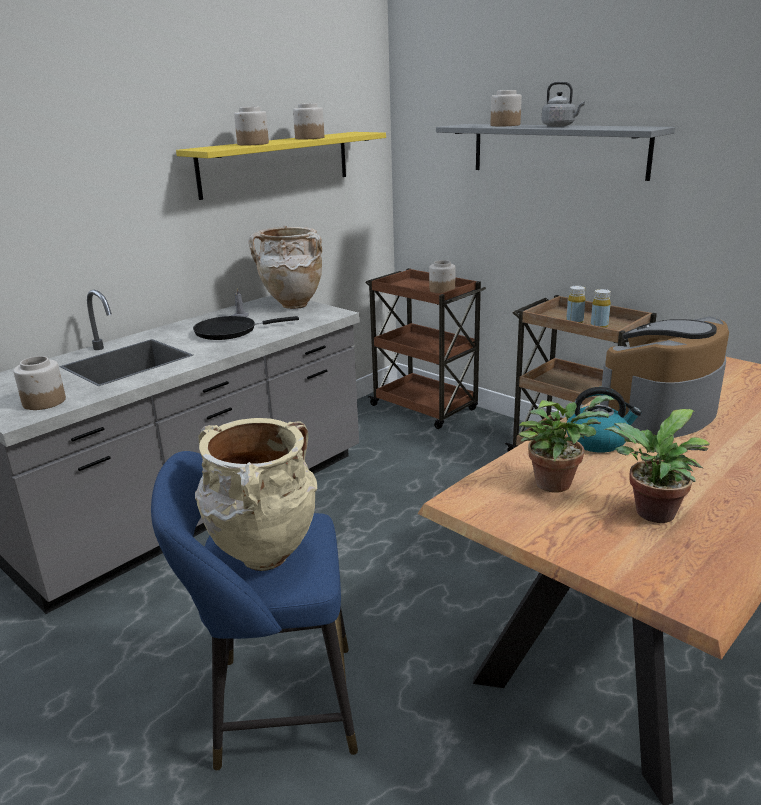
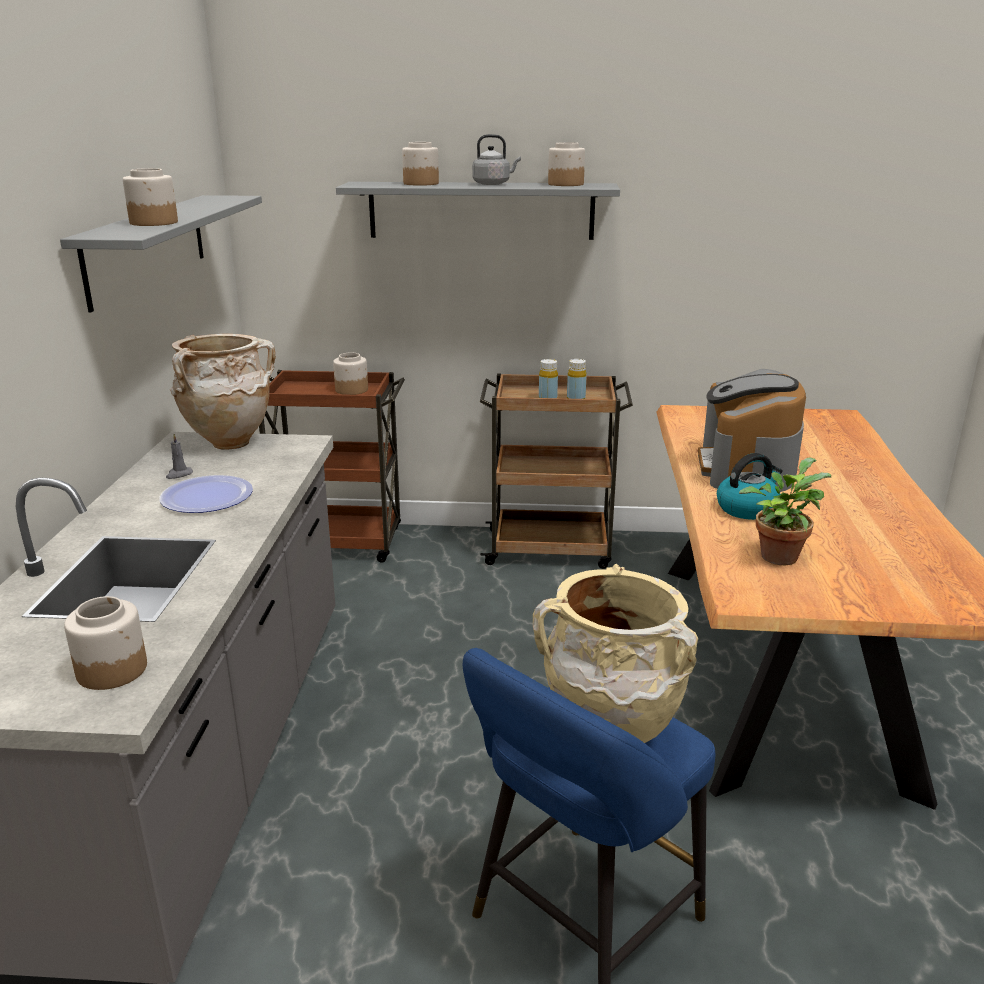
camera: 40 degrees left, 0 degrees up
yellow shelf [176,132,386,200] -> grey shelf [60,195,262,312]
black frying pan [193,316,299,340] -> plate [159,475,253,513]
jar [293,103,324,139] -> jar moved to [548,142,585,186]
potted plant [604,409,710,523] -> none

